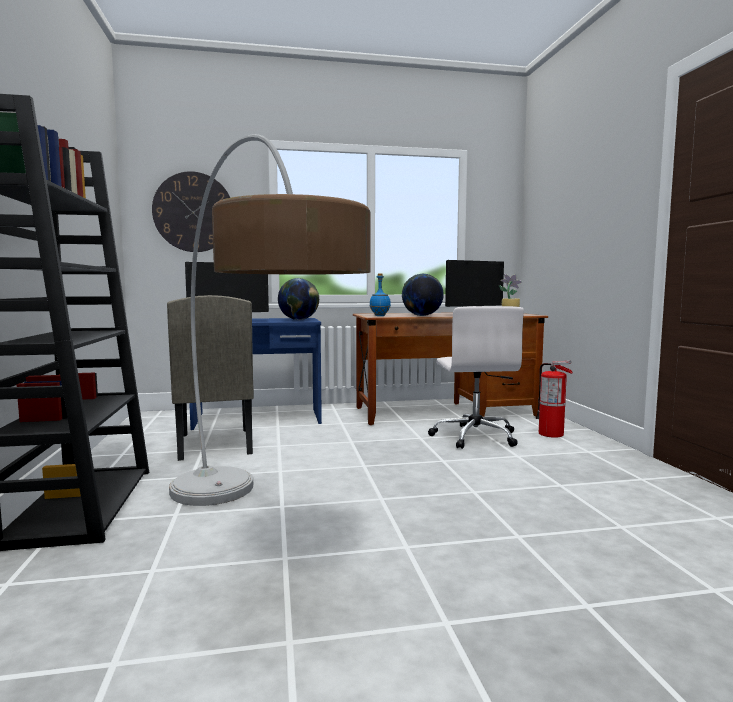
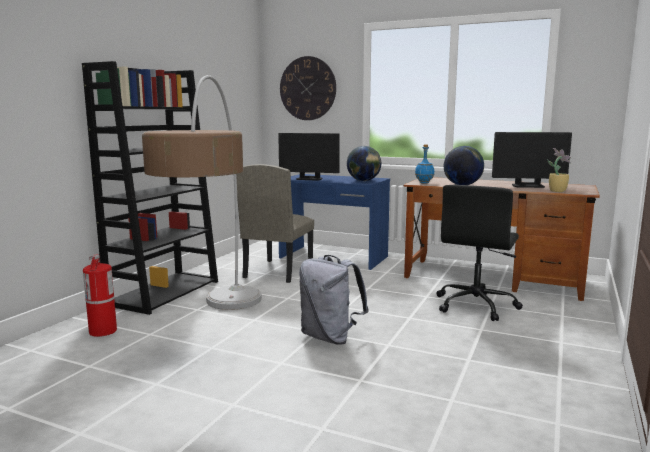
camera: 35 degrees right, 5 degrees up
white office chair [428,306,524,449] -> black office chair [436,185,523,321]
fire extinguisher [536,361,573,438] -> fire extinguisher moved to [83,254,117,337]
none -> grey backpack [299,255,369,345]

